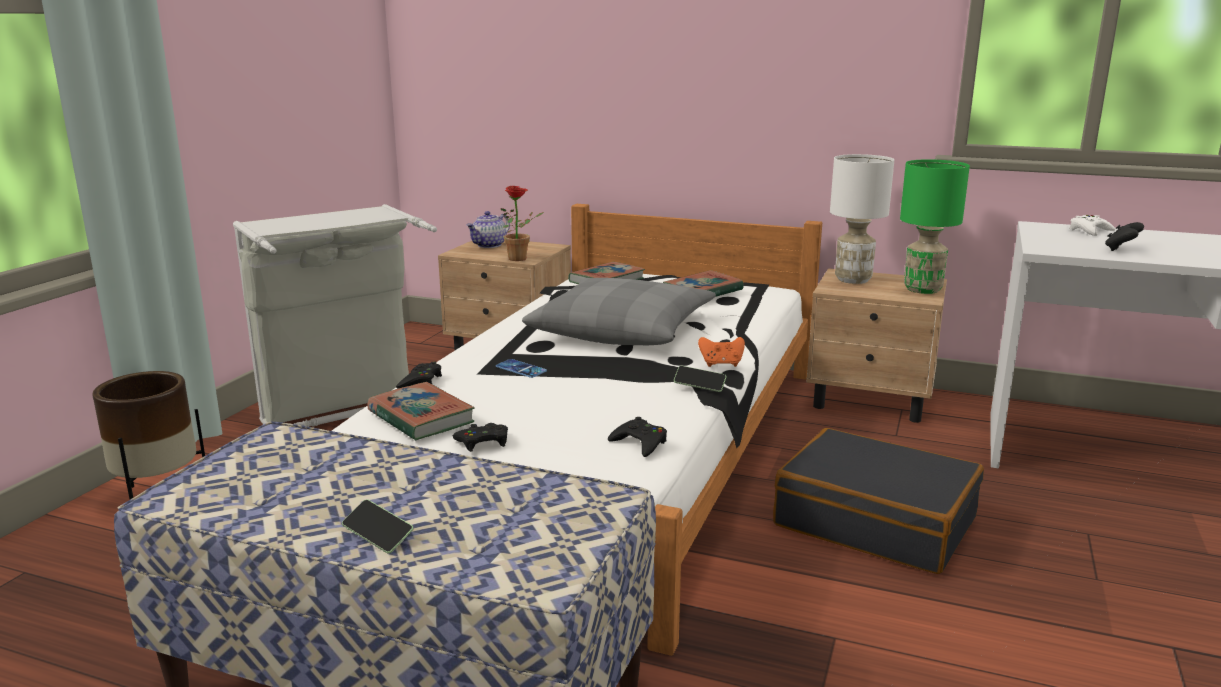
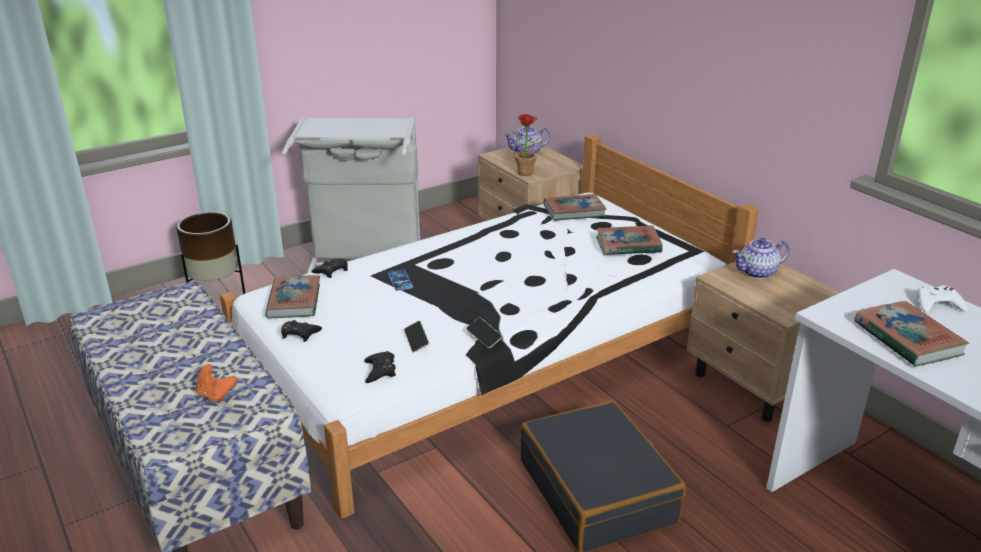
camera: 35 degrees right, 10 degrees up
phone [342,499,414,554] -> phone moved to [404,321,429,353]
grey pillow [522,278,716,345] -> none
orange game controller [698,337,745,367] -> orange game controller moved to [195,364,237,403]
white table lamp [830,154,894,284] -> teapot [732,238,790,279]
green table lamp [900,159,970,294] -> none
black game controller [1105,222,1144,251] -> book [854,301,969,367]

